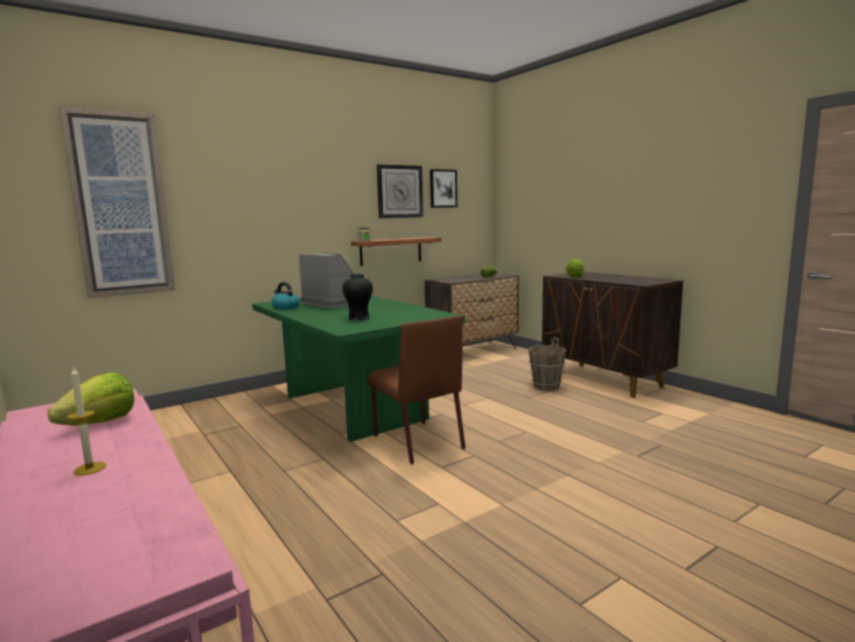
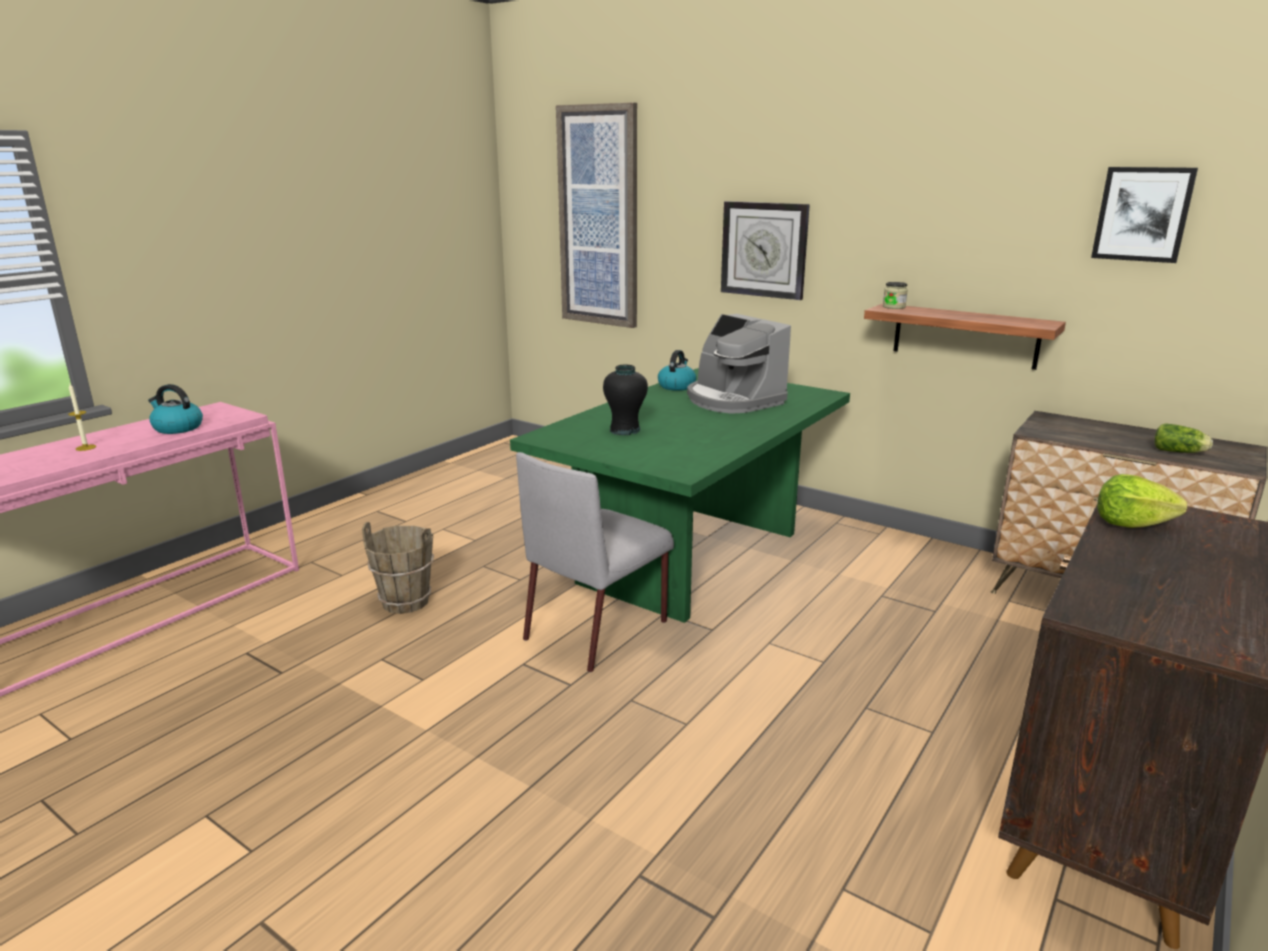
camera: 70 degrees right, 10 degrees up
lettuce [47,372,134,425] -> kettle [148,384,203,434]
coffee machine [299,253,353,309] -> coffee machine turned 120 degrees clockwise [687,314,791,414]
brown chair [368,315,465,464] -> grey chair [516,452,674,673]
wall clock [377,164,423,218] -> wall clock moved to [721,201,810,300]
brown bucket [528,337,566,391] -> brown bucket moved to [362,522,434,614]

